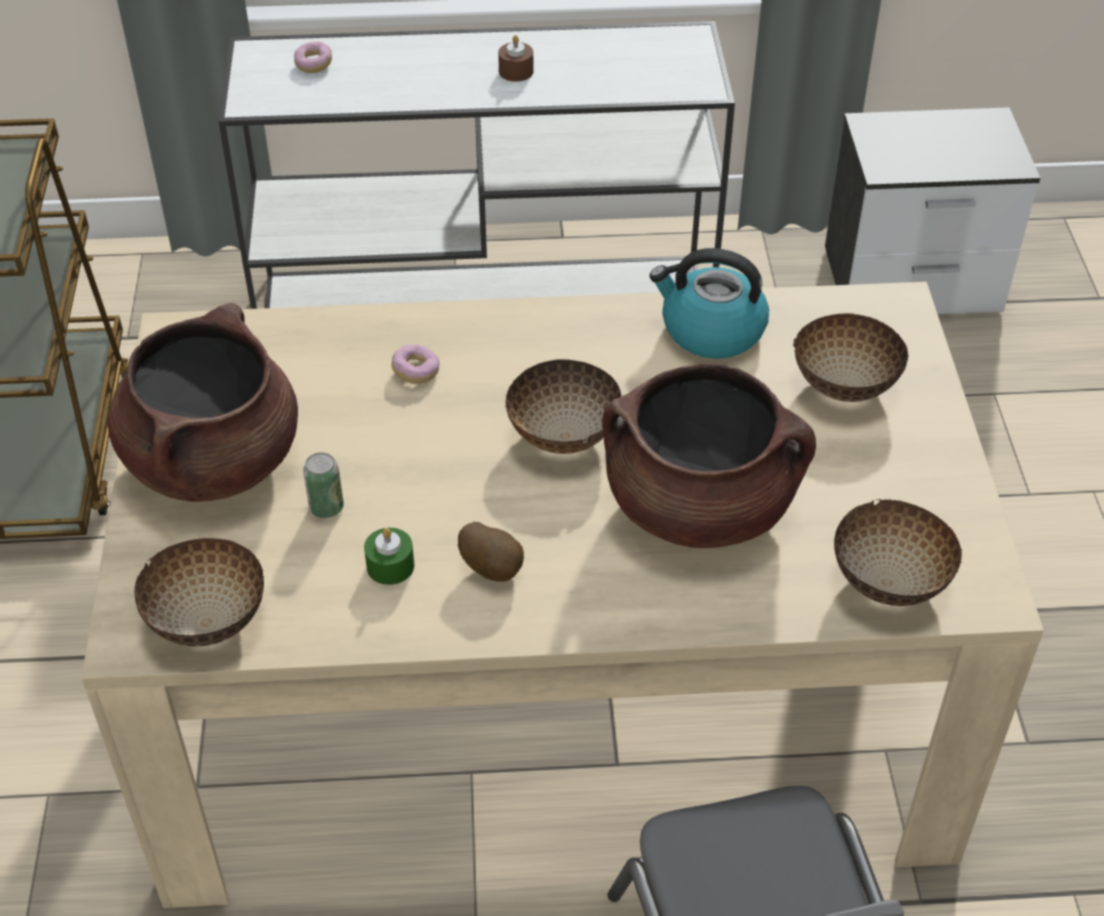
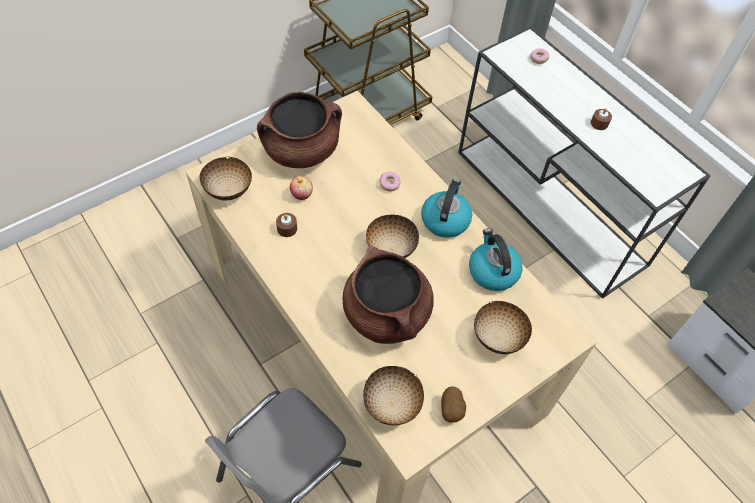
camera: 55 degrees right, 10 degrees up
can [303,452,344,518] -> apple [290,176,313,200]
green candle [364,528,414,585] -> brown candle [276,213,297,237]
potato [458,522,524,582] -> potato moved to [441,386,466,423]
none -> kettle [421,179,472,238]

